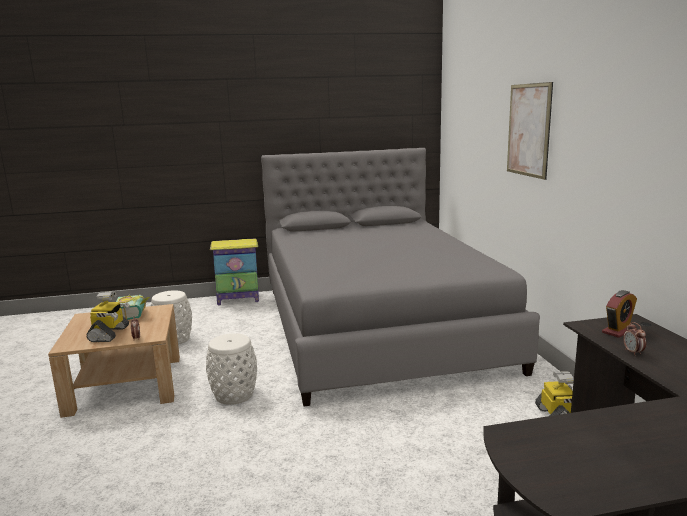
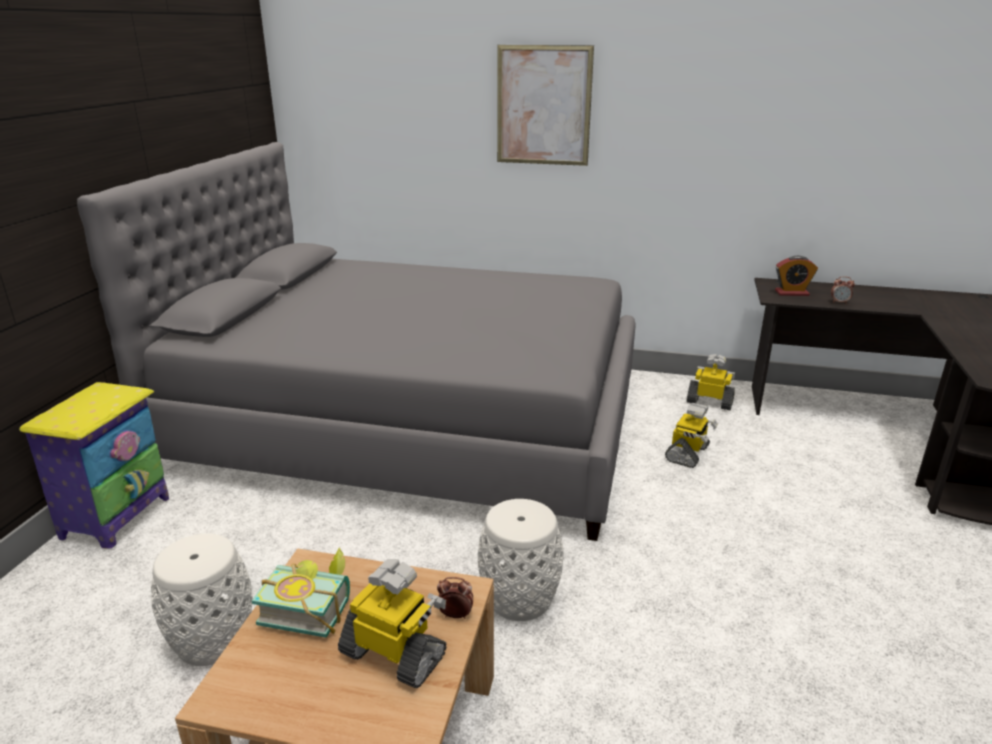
camera: 65 degrees left, 10 degrees up
alarm clock [602,290,637,338] -> alarm clock turned 105 degrees clockwise [775,256,818,296]
none -> toy robot [665,403,718,468]

